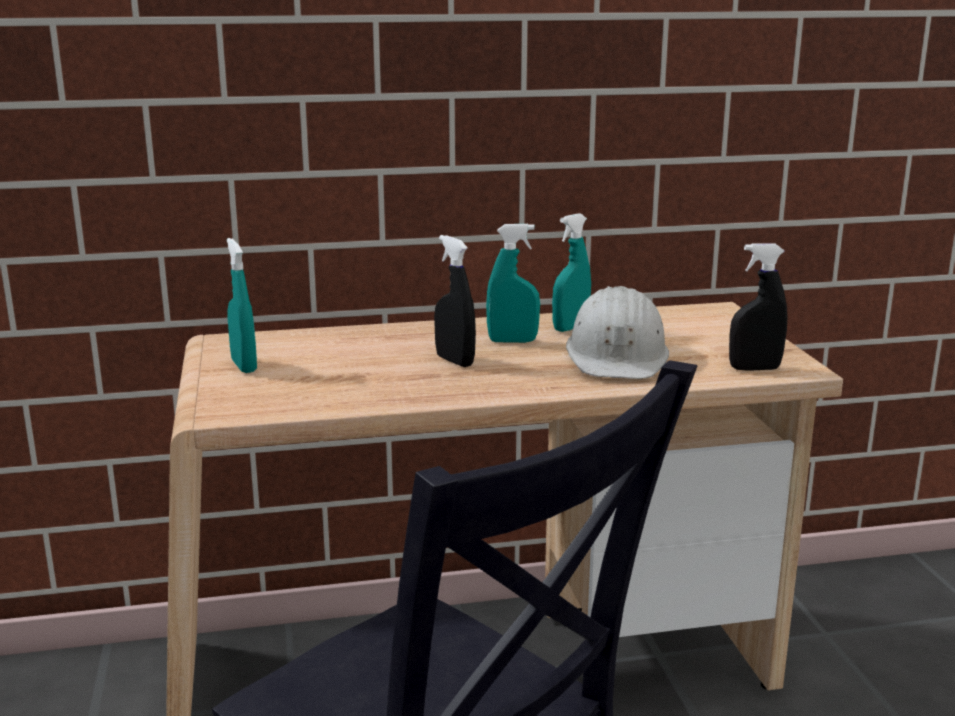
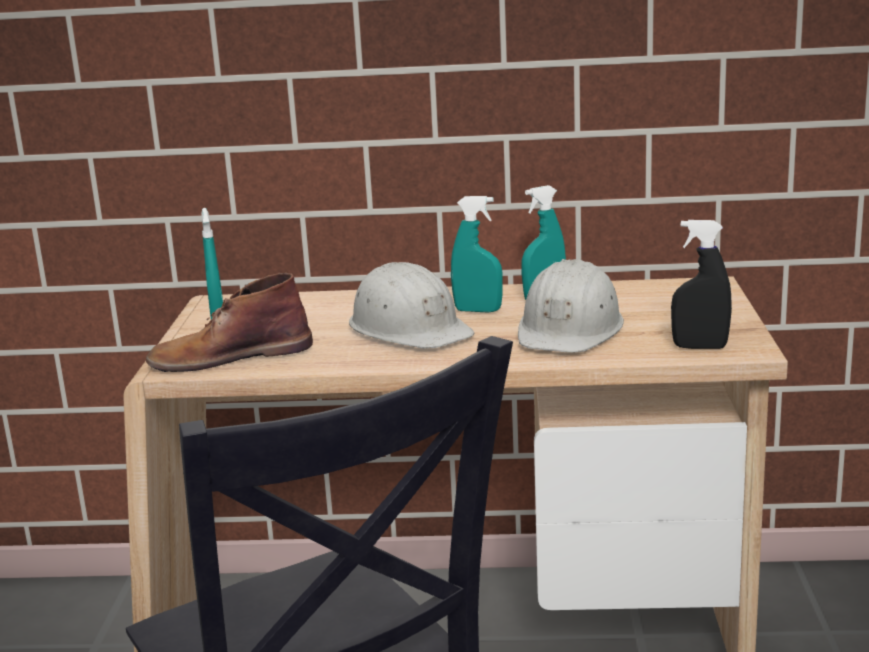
camera: 15 degrees right, 0 degrees up
black spray bottle [434,235,476,367] -> white hard hat [349,262,475,349]
none -> brown boot [146,273,313,372]

